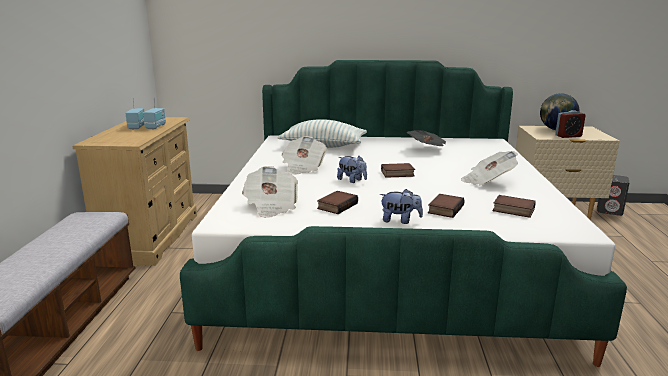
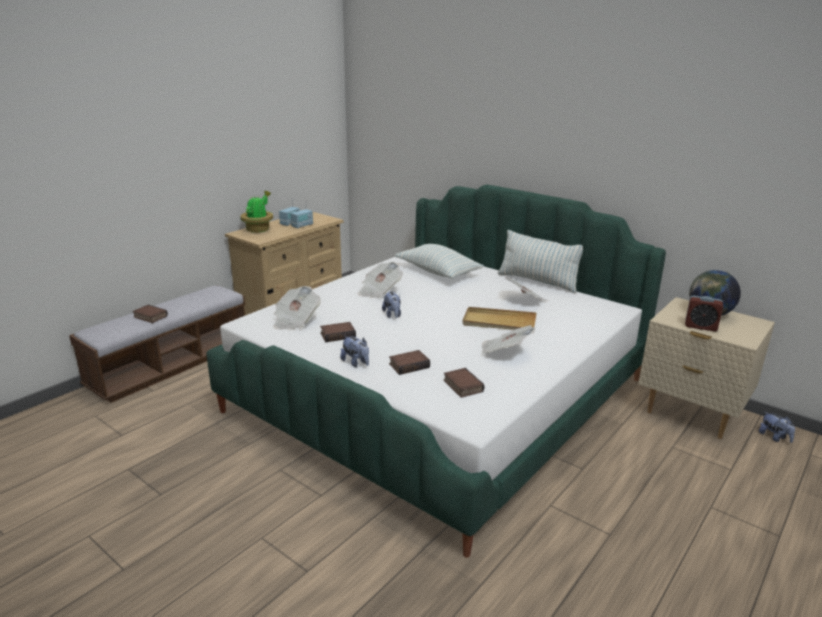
camera: 35 degrees right, 5 degrees up
book [381,163,415,178] -> book moved to [132,305,168,323]
grey speaker [597,175,630,216] -> plush toy [759,412,795,443]
none -> potted plant [240,191,273,233]
none -> beige tray [462,307,536,330]
none -> pillow [498,230,583,293]

